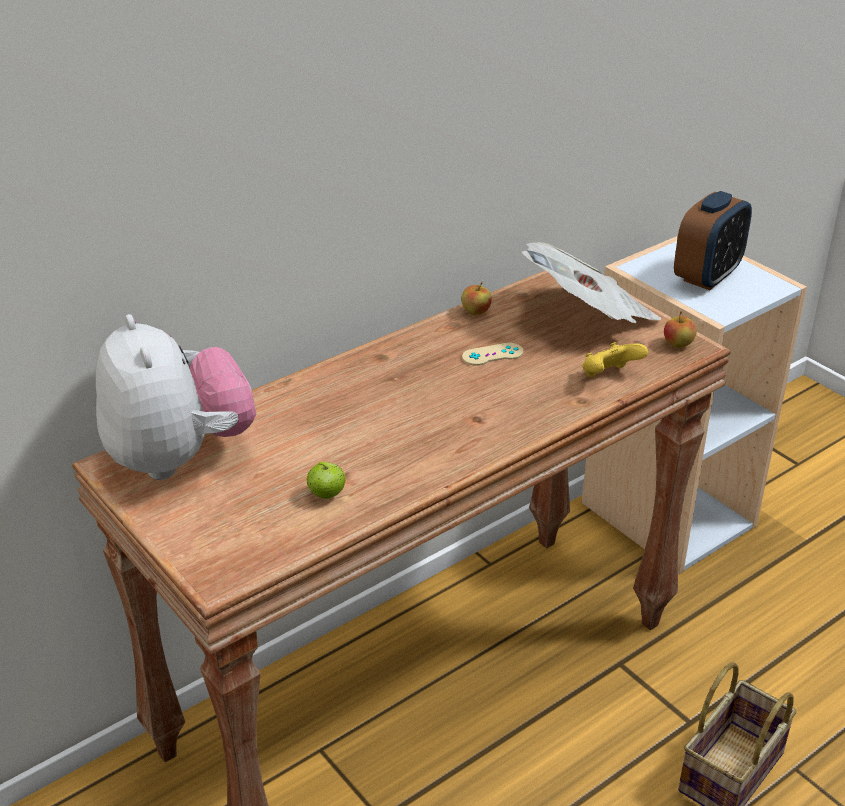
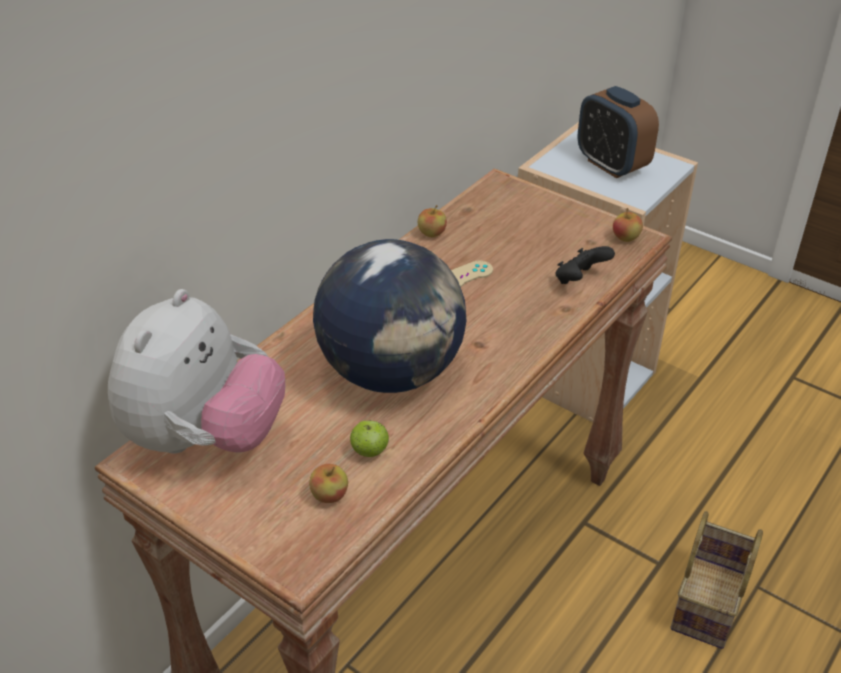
camera: 15 degrees left, 5 degrees up
plush toy [96,314,257,480] -> plush toy turned 60 degrees clockwise [108,289,285,454]
newspaper [521,242,661,323] -> none
yellow game controller [582,342,648,377] -> black game controller [556,246,615,284]
alarm clock [674,191,752,290] -> alarm clock turned 120 degrees clockwise [578,86,659,178]
none -> apple [309,464,348,503]
none -> globe [313,239,467,393]

